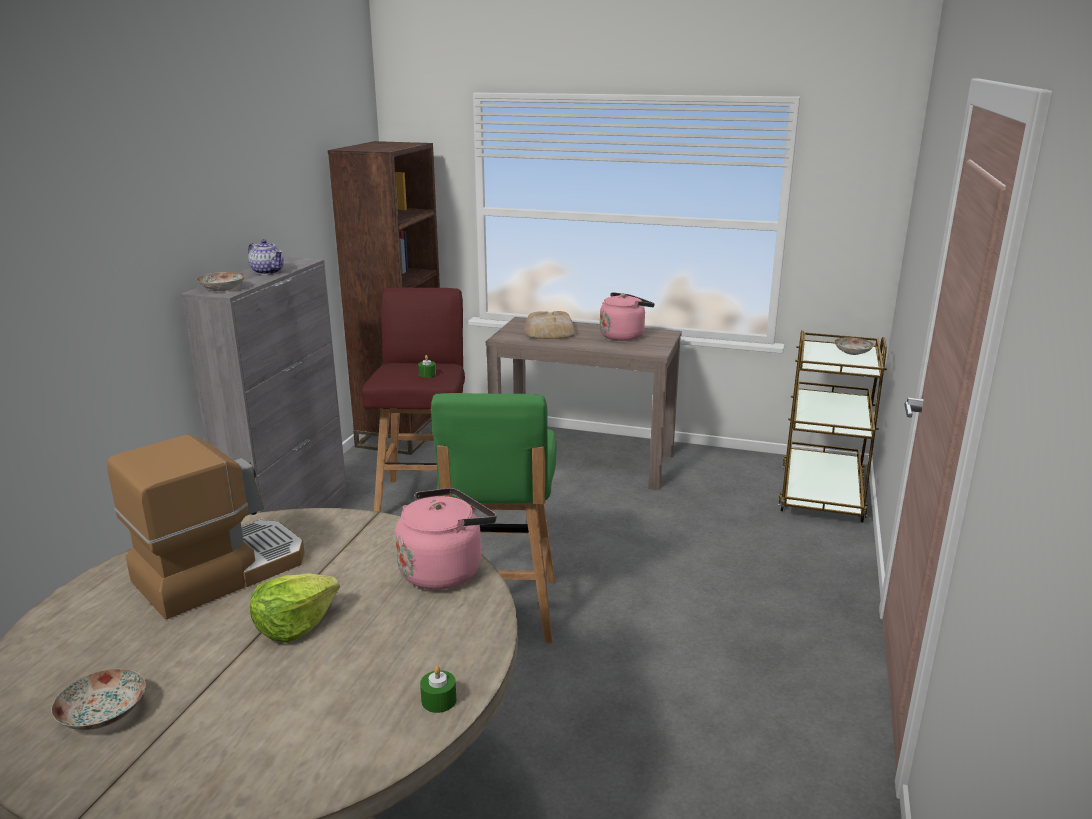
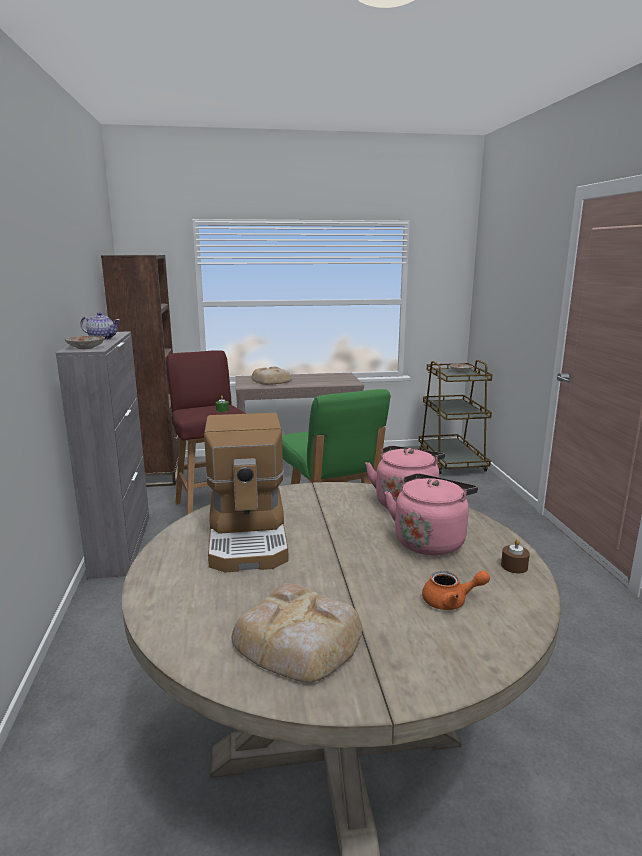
camera: 25 degrees left, 5 degrees down
plate [51,669,146,730] -> bread [232,583,362,683]
coffee machine [107,434,305,619] -> coffee machine turned 150 degrees clockwise [204,413,289,573]
lettuce [250,573,340,643] -> none
green candle [420,666,456,713] -> brown candle [501,539,530,573]
pink kettle [600,292,655,341] -> pink kettle moved to [385,473,478,556]
none -> orange teapot [422,570,490,610]

